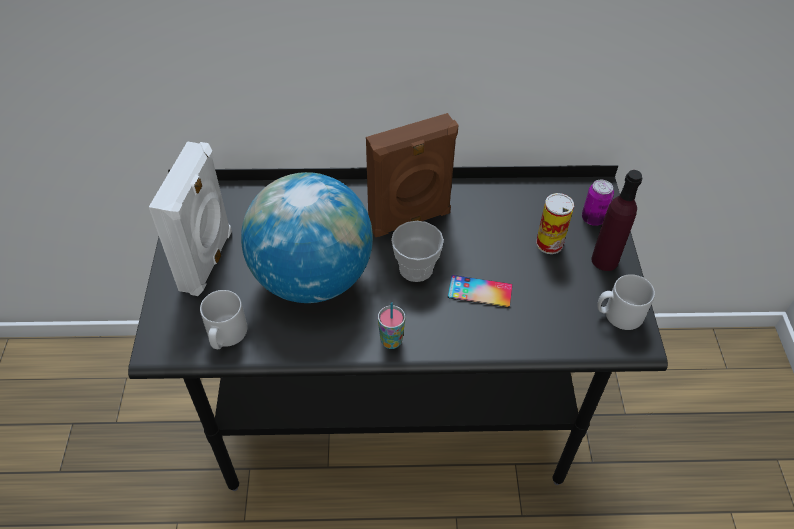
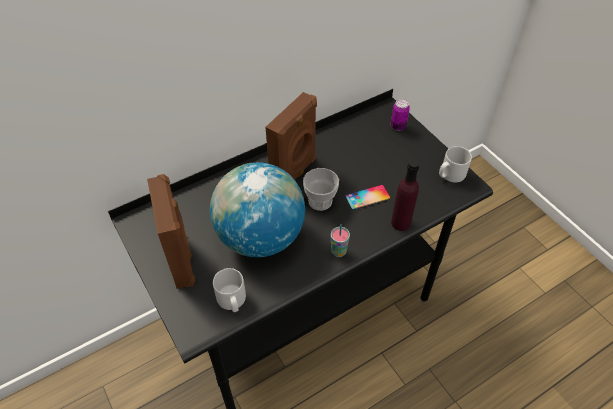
camera: 30 degrees left, 0 degrees up
white speaker [149,141,232,296] -> brown speaker [147,174,195,289]
can [536,193,574,254] -> none
purple bottle [592,170,642,271] -> purple bottle moved to [391,160,419,231]

